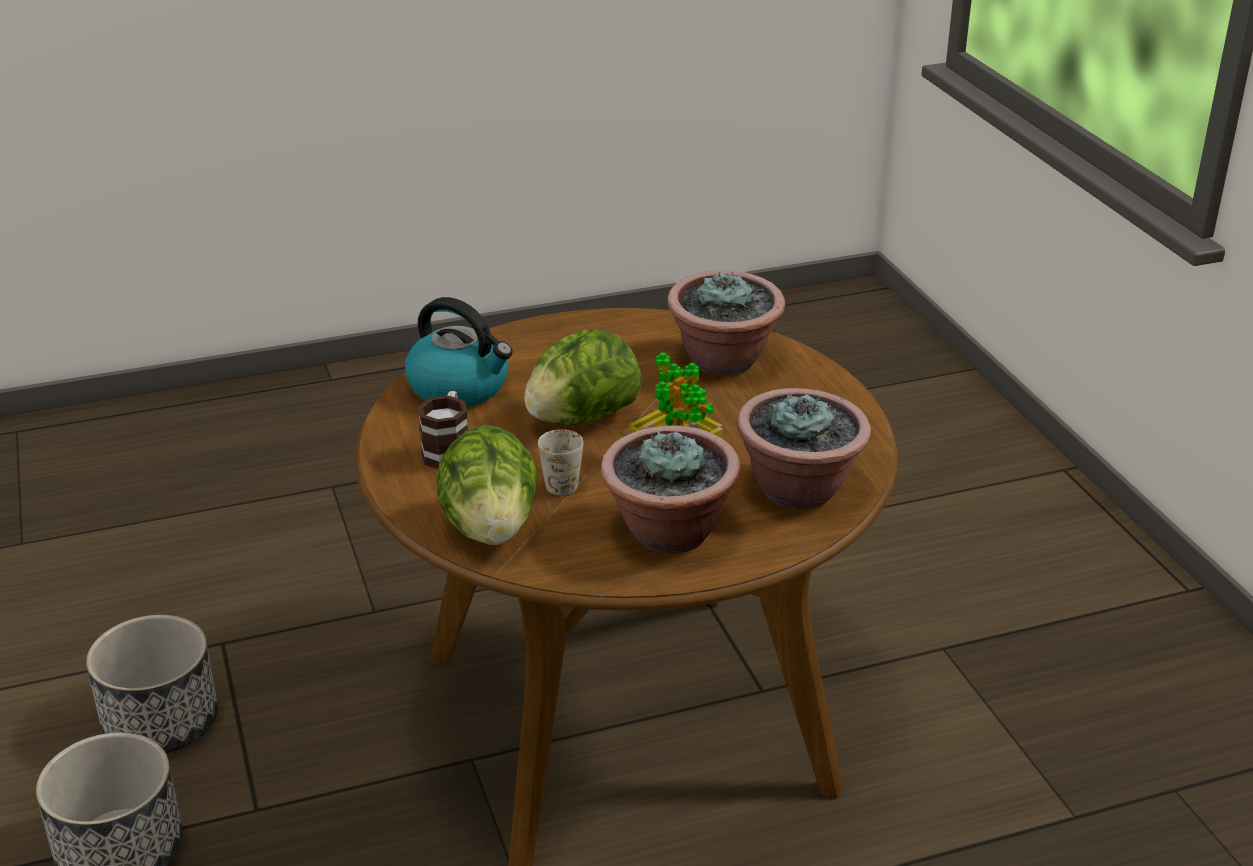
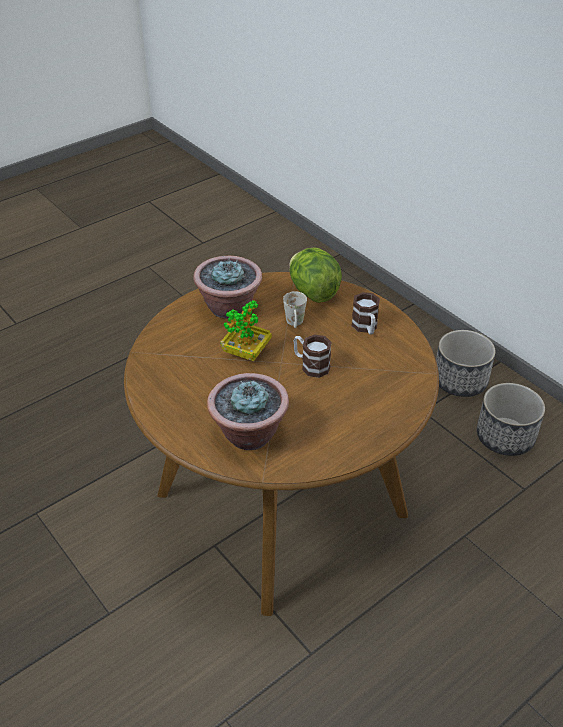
camera: 160 degrees right, 10 degrees up
kettle [405,297,513,407] -> none
lettuce [524,329,642,425] -> mug [293,334,332,378]
potted plant [736,388,871,510] -> none

